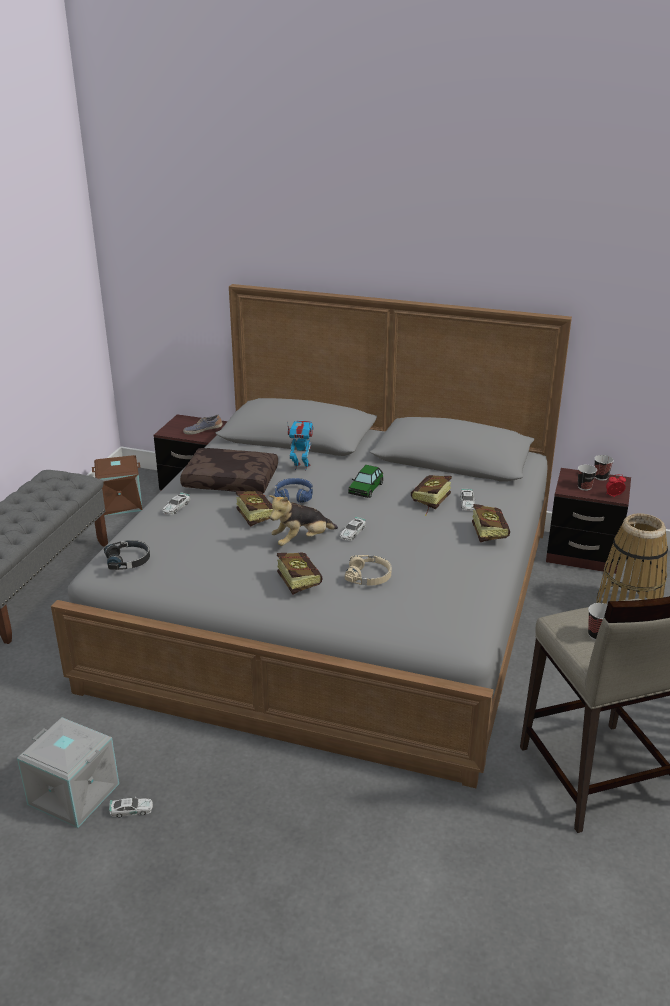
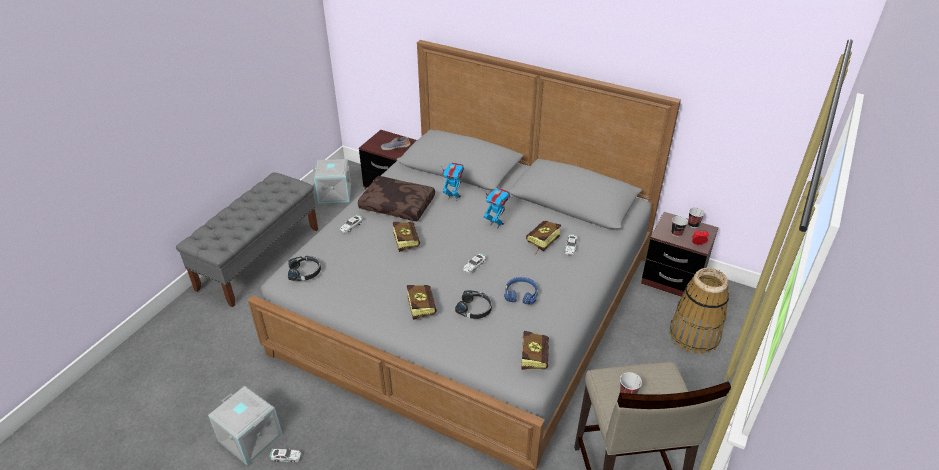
camera: 10 degrees right, 10 degrees up
brown storage box [92,455,143,516] -> grey storage box [313,159,351,203]
plush toy [269,495,338,546] -> none
blue headphones [274,478,313,503] -> blue headphones moved to [504,277,538,305]
beige headphones [345,555,392,586] -> black headphones [455,290,492,319]
toy car [348,465,383,498] -> toy robot [484,188,511,228]
book [472,504,510,542] -> book moved to [521,331,549,370]

